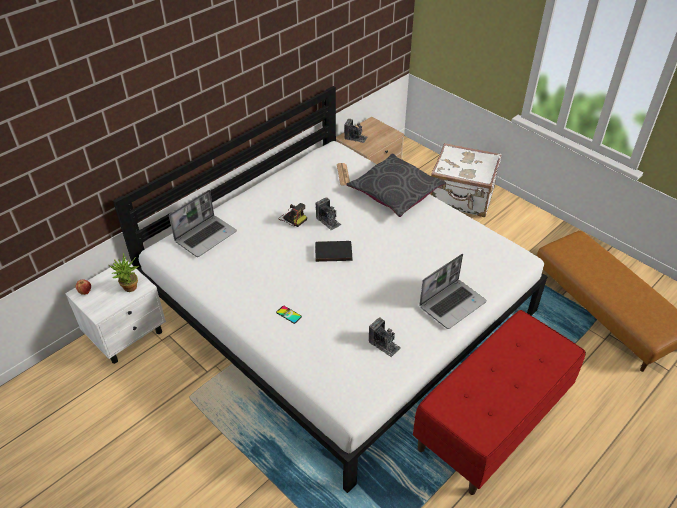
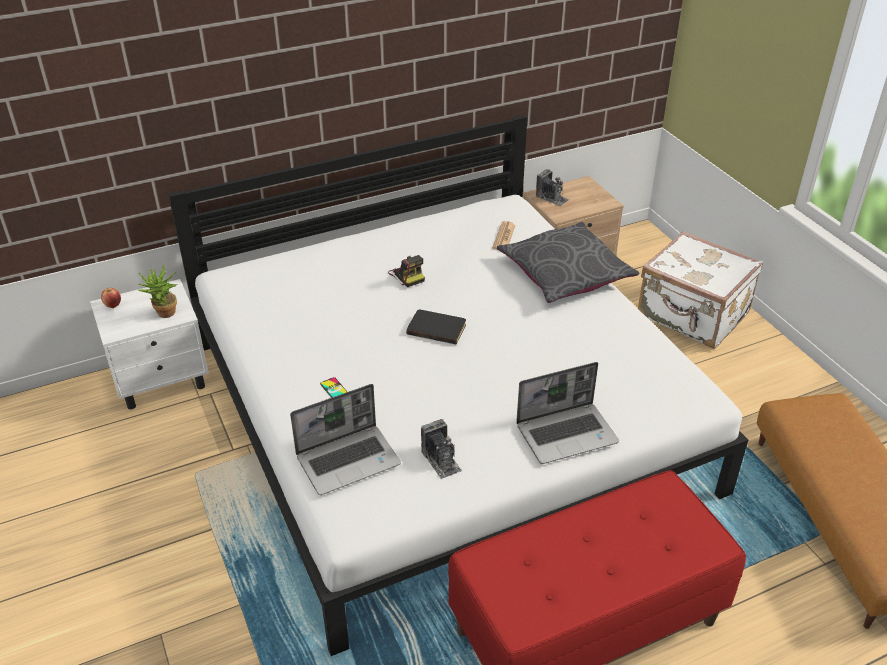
camera: 20 degrees right, 5 degrees down
laptop [169,190,237,257] -> laptop moved to [290,384,401,495]
camera [316,197,341,230] -> none

